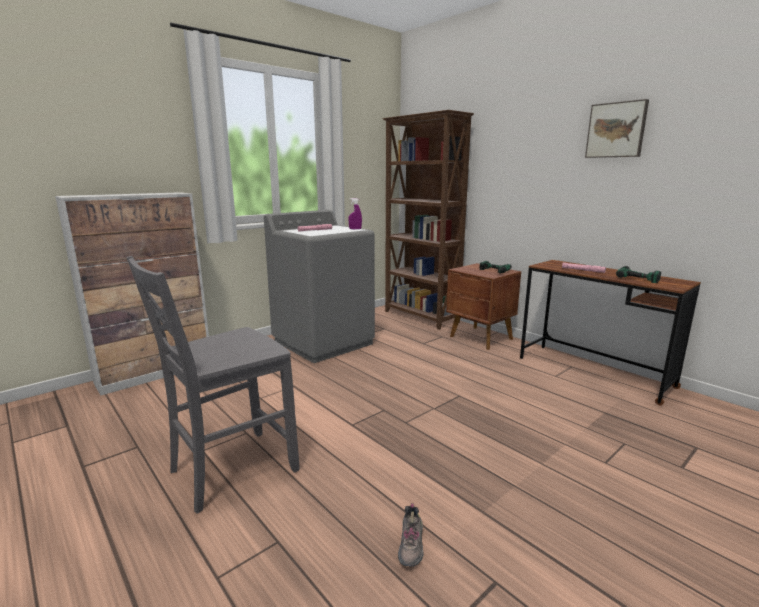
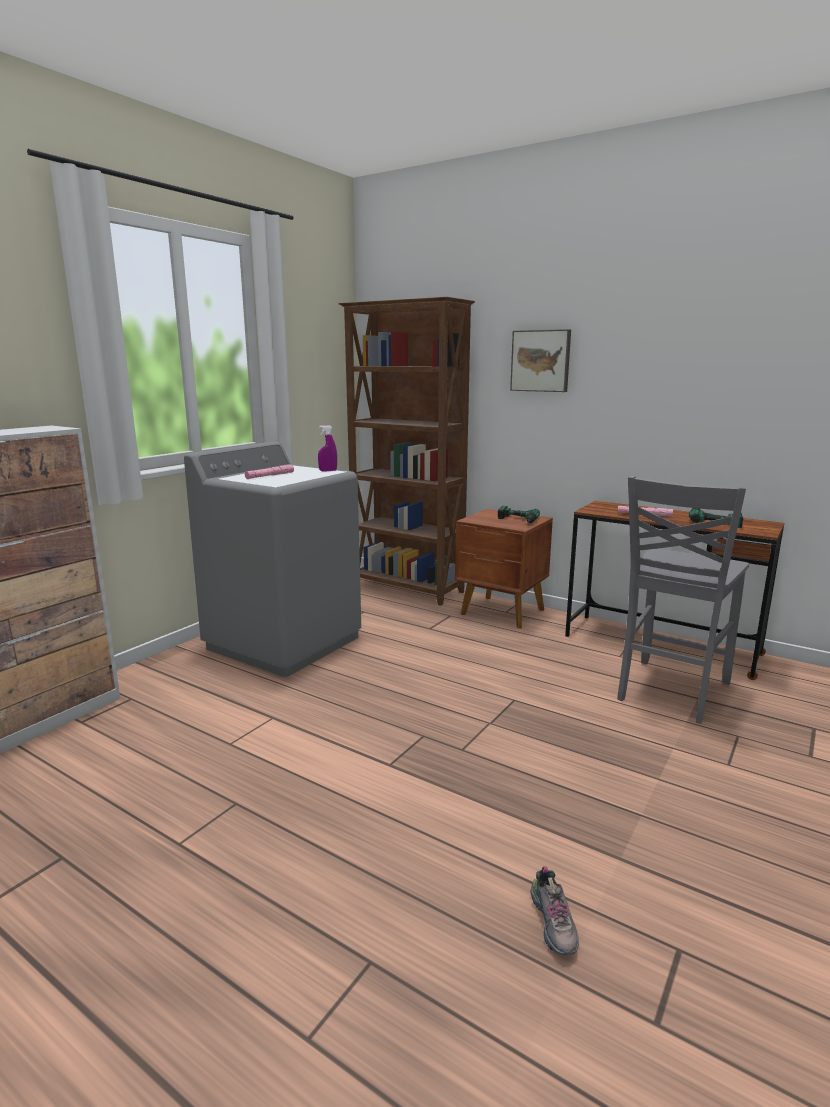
camera: 15 degrees left, 0 degrees up
grey chair [127,256,300,514] -> grey chair moved to [617,476,749,724]
picture [585,99,649,158] -> picture moved to [510,329,571,392]

